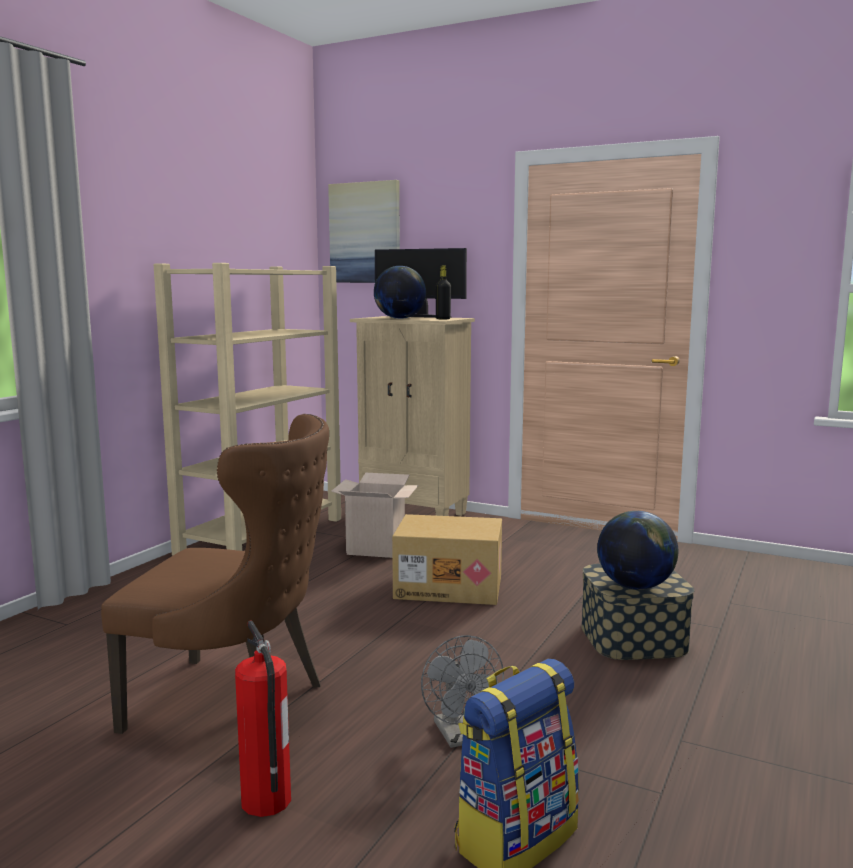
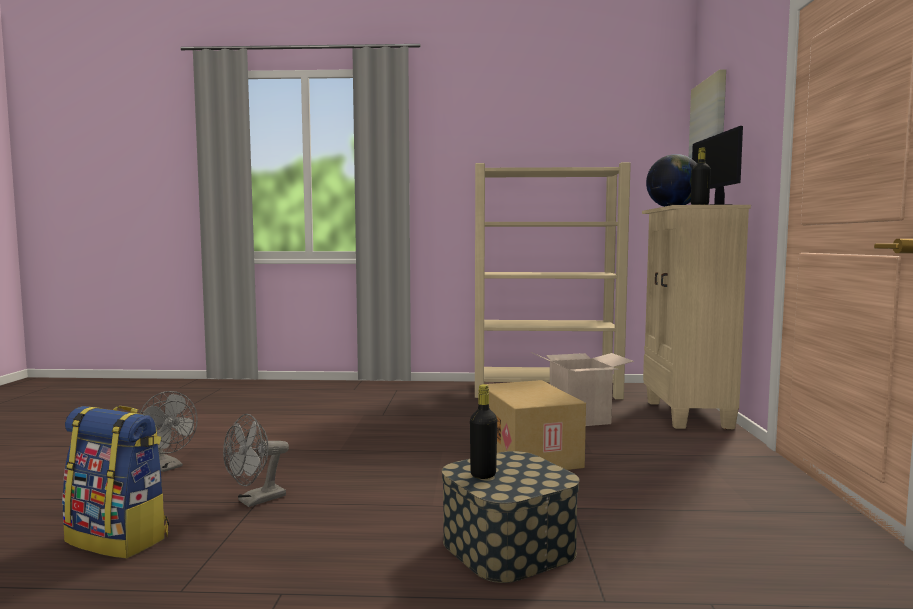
camera: 65 degrees right, 5 degrees down
brown chair [101,414,329,734] -> none
fire extinguisher [235,620,291,817] -> grey fan [140,391,198,472]
globe [597,511,678,590] -> black bottle [470,384,497,479]

